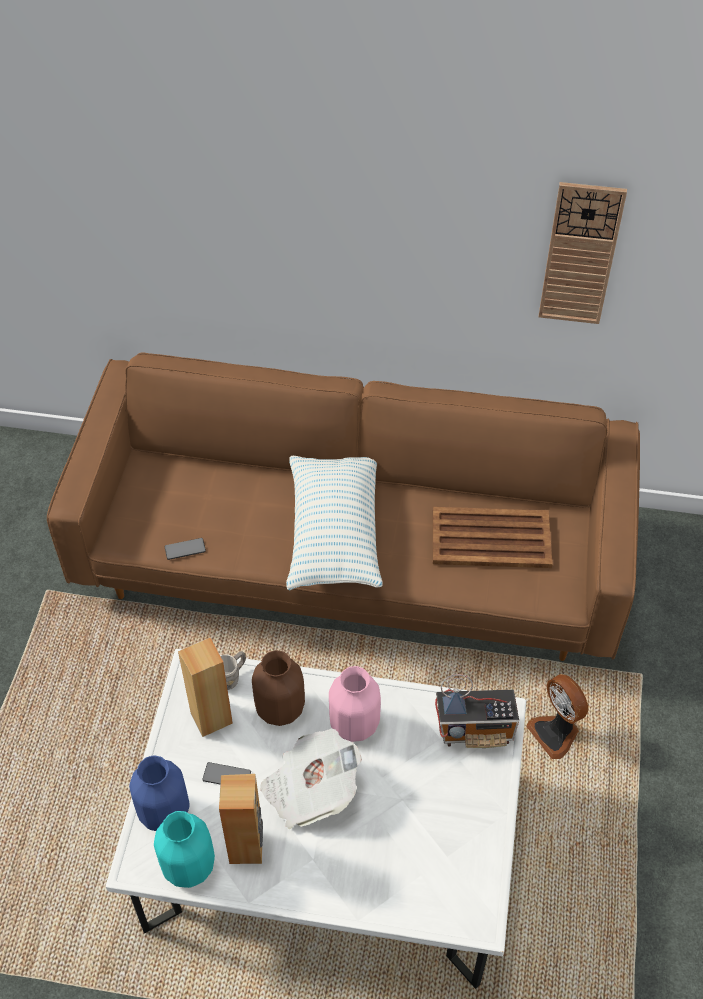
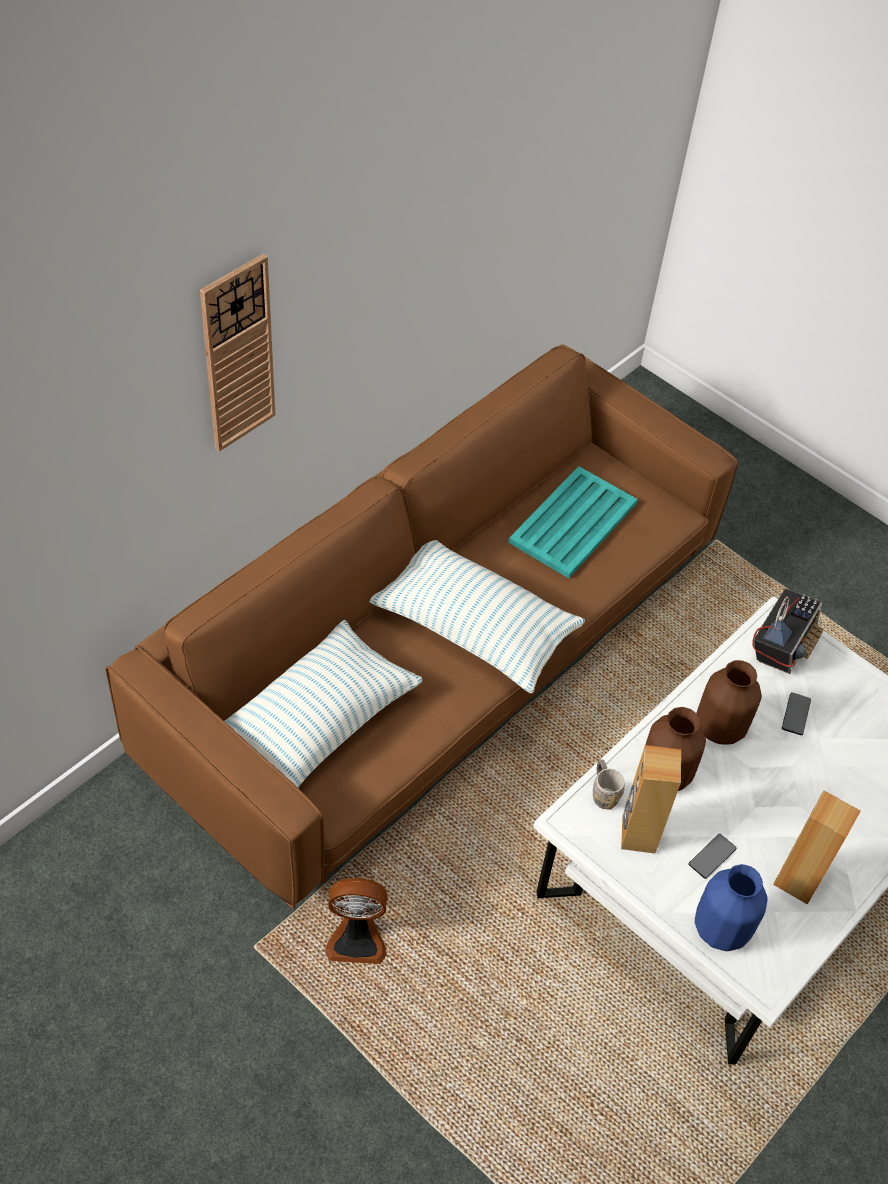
camera: 60 degrees left, 0 degrees up
turquoise vase [154,811,215,888] -> none
phone [165,538,206,560] -> phone moved to [782,692,811,735]
newspaper [260,729,362,829] -> none
pink vase [329,666,381,742] -> brown vase [696,660,762,744]
brown tray [433,507,553,568] -> turquoise tray [508,466,638,578]
fan [526,674,588,759] -> fan moved to [325,878,388,964]
wall clock [539,182,627,324] -> wall clock moved to [200,254,275,452]
none -> pillow [225,620,422,787]

